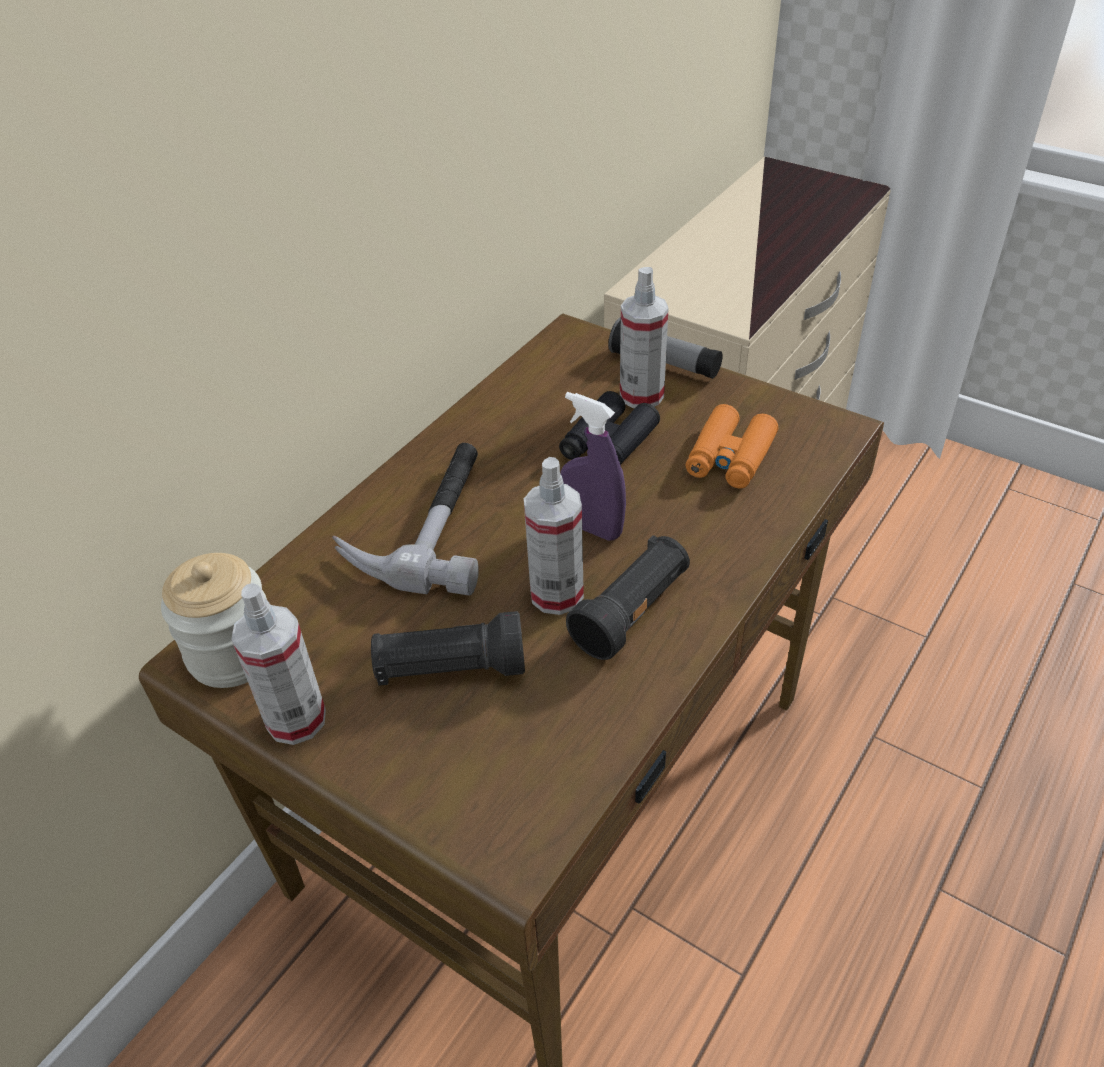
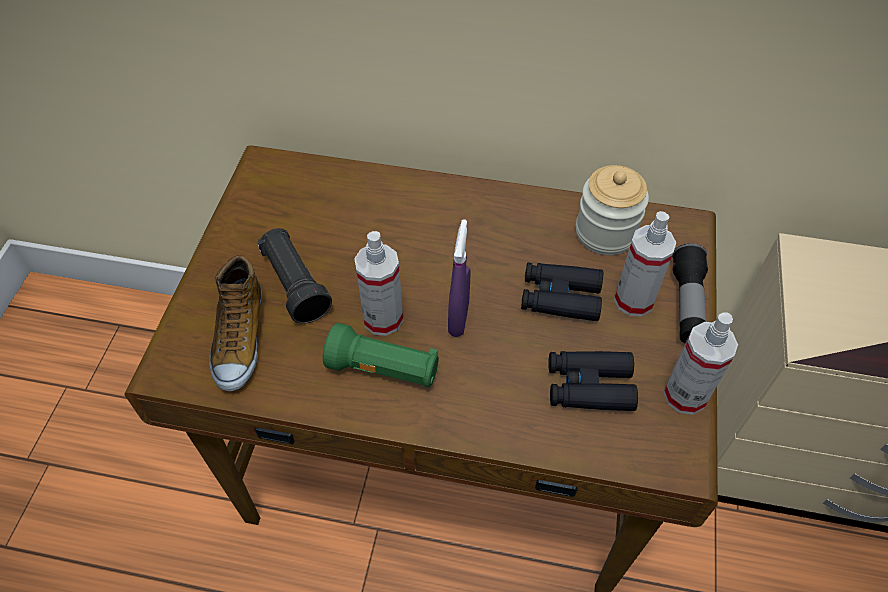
camera: 65 degrees right, 10 degrees up
jar [161,553,267,688] -> jar moved to [576,165,649,255]
spray bottle [231,583,326,745] -> spray bottle moved to [663,312,738,415]
hammer [332,443,479,596] -> none
black flashlight [566,535,690,660] -> green flashlight [323,323,439,388]
orange binoculars [686,404,778,489] -> black binoculars [548,351,638,411]
none -> shoe [209,255,262,391]

